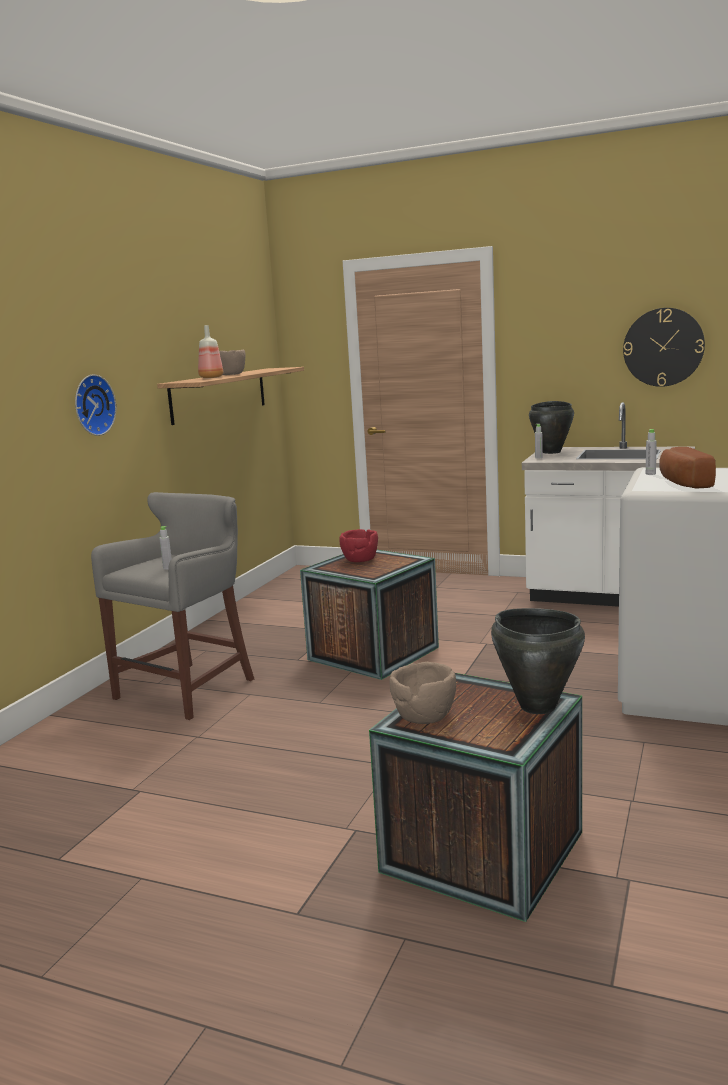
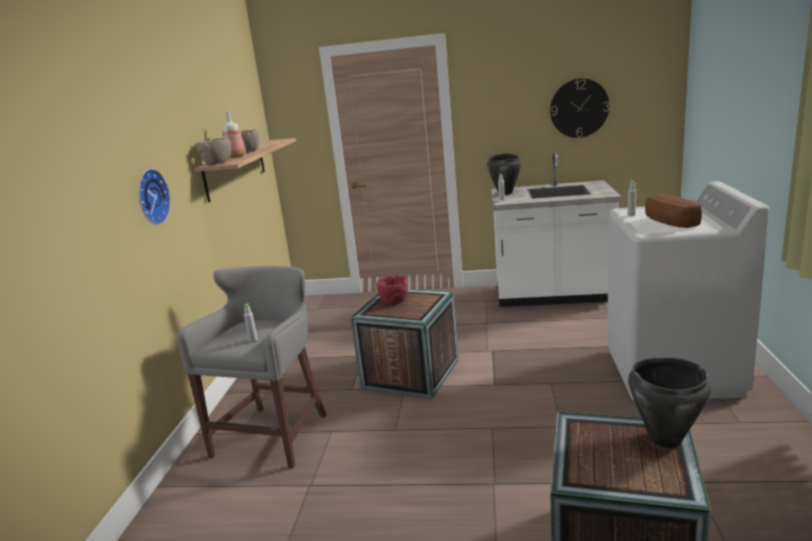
camera: 15 degrees left, 5 degrees up
brown bowl [390,662,456,724] -> brown bowl moved to [196,138,231,164]

